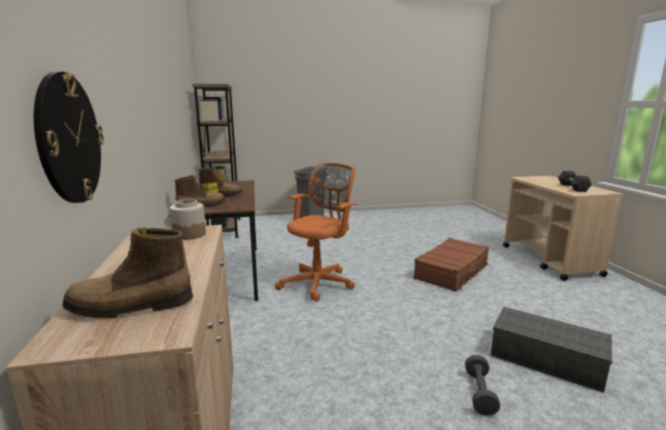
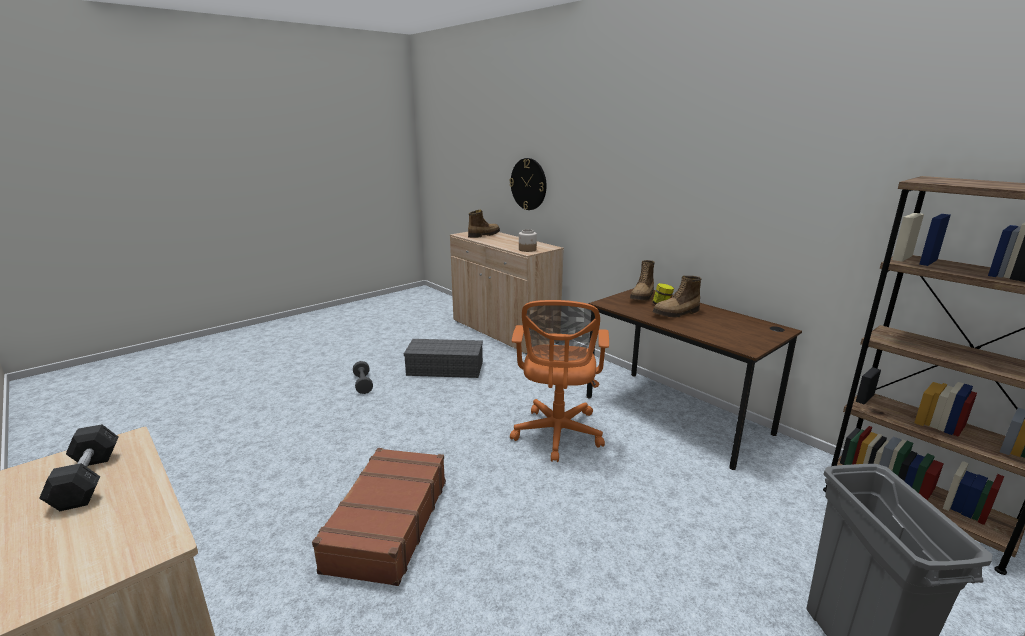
camera: 150 degrees right, 5 degrees up
grey storage box [491,307,612,393] -> grey storage box moved to [404,339,483,378]

